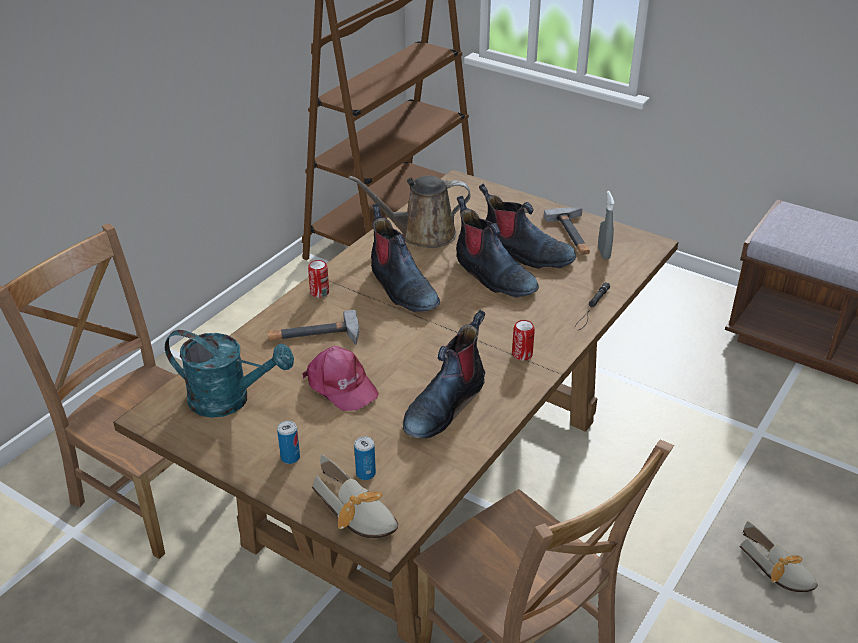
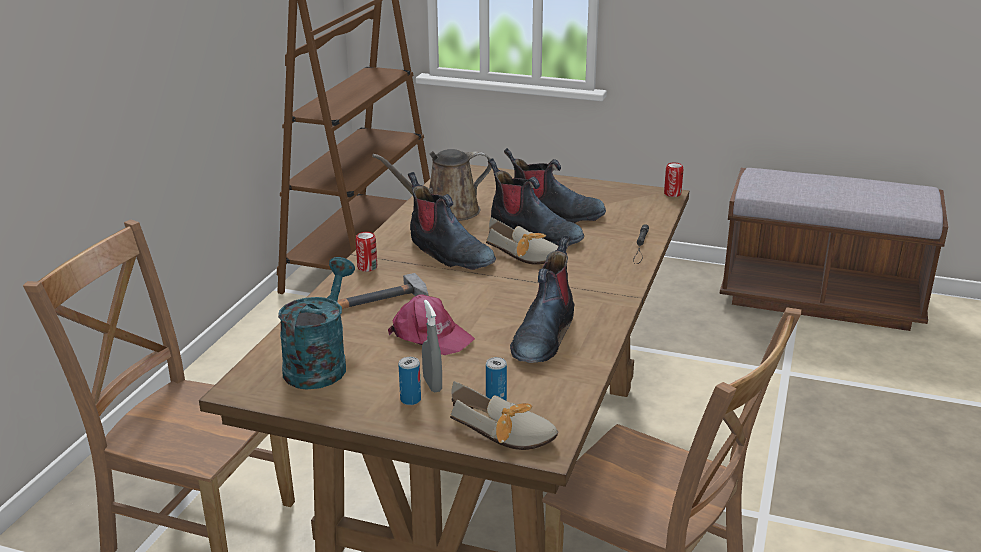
camera: 15 degrees left, 10 degrees down
turquoise watering can [165,330,294,418] -> turquoise watering can turned 75 degrees counterclockwise [278,257,355,389]
can [512,320,535,360] -> can moved to [664,163,683,197]
hammer [544,208,590,255] -> none
grey spray bottle [598,191,615,259] -> grey spray bottle moved to [422,300,442,392]
shoe [739,521,818,592] -> shoe moved to [486,217,559,265]

